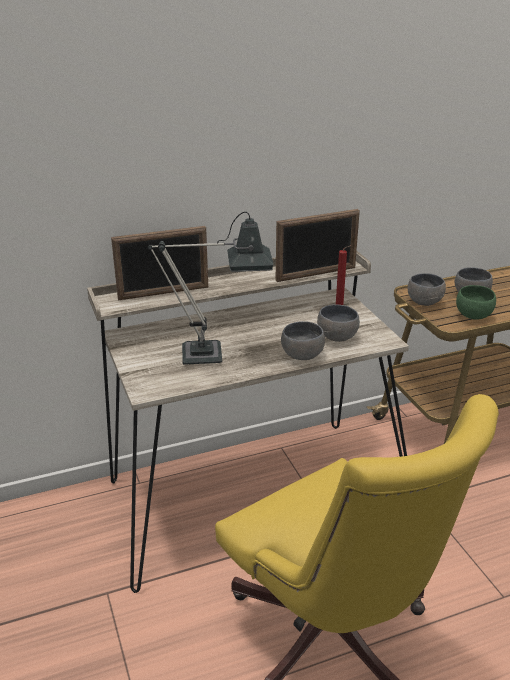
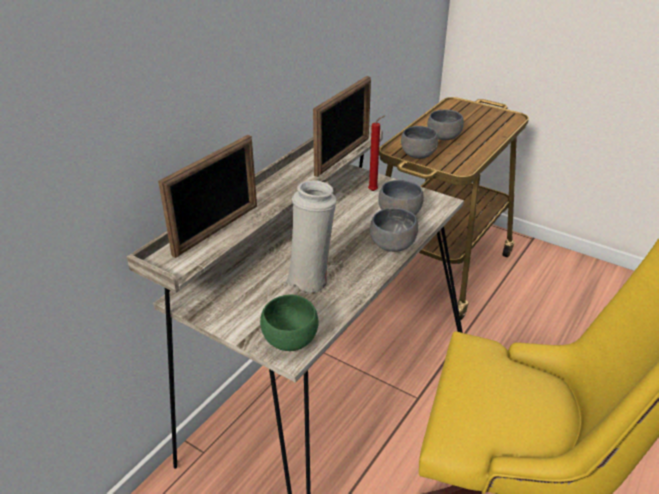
camera: 35 degrees left, 5 degrees up
table lamp [148,212,274,365] -> white vase [286,180,337,294]
green bowl [456,285,496,320] -> green bowl moved to [260,294,319,351]

